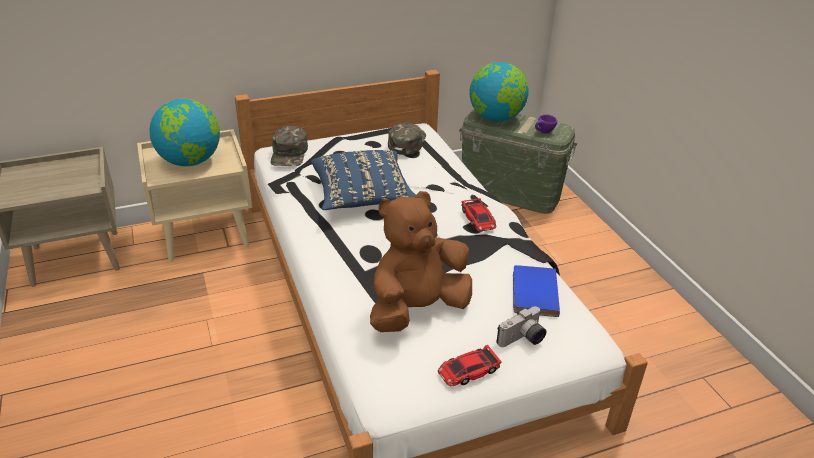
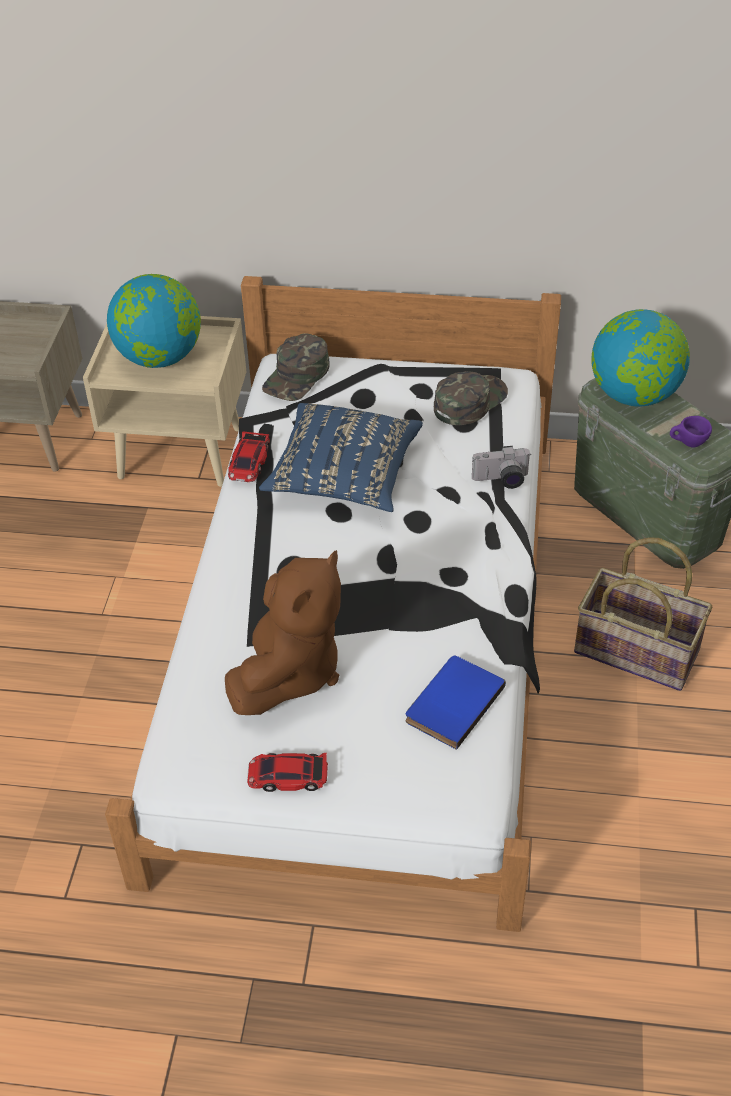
camera: 30 degrees right, 10 degrees up
brown plush toy [370,191,472,332] -> brown plush toy turned 120 degrees clockwise [225,550,341,715]
toy car [462,198,496,232] -> toy car moved to [228,431,270,482]
camera [496,306,547,347] -> camera moved to [472,446,530,489]
none -> basket [574,537,712,691]

